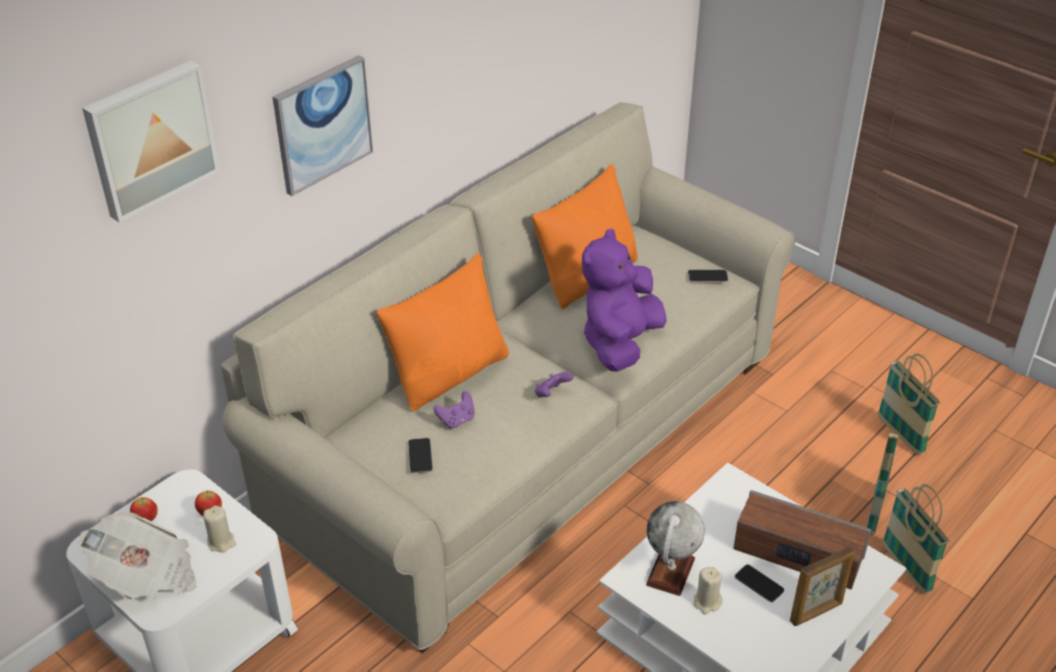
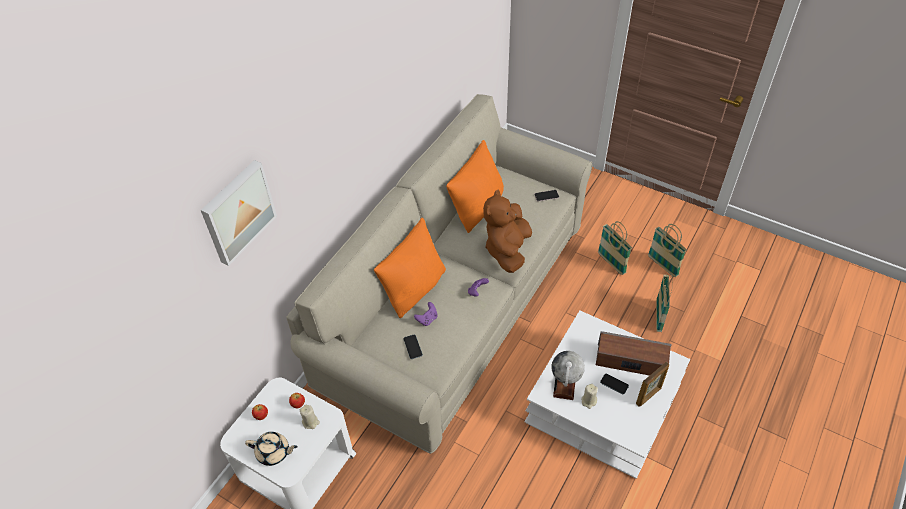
camera: 10 degrees left, 10 degrees up
newspaper [78,512,197,599] -> beige teapot [245,432,298,466]
picture [273,55,373,196] -> none
purple plush toy [582,229,667,372] -> brown plush toy [483,190,532,273]
basket [882,484,949,594] -> basket moved to [598,221,632,275]

